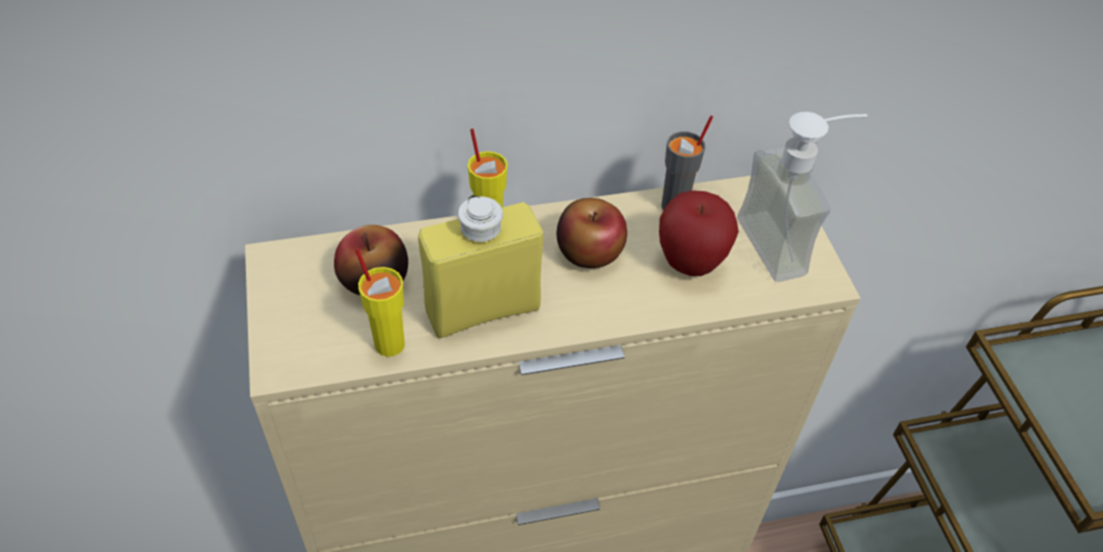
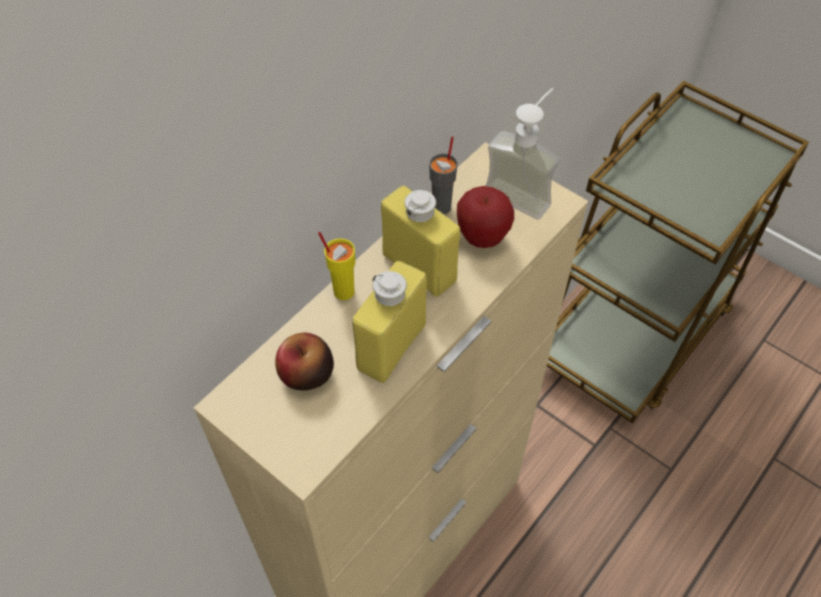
camera: 35 degrees left, 5 degrees up
yellow cup [355,248,405,357] -> none
apple [556,198,627,268] -> yellow bottle [381,186,460,297]

